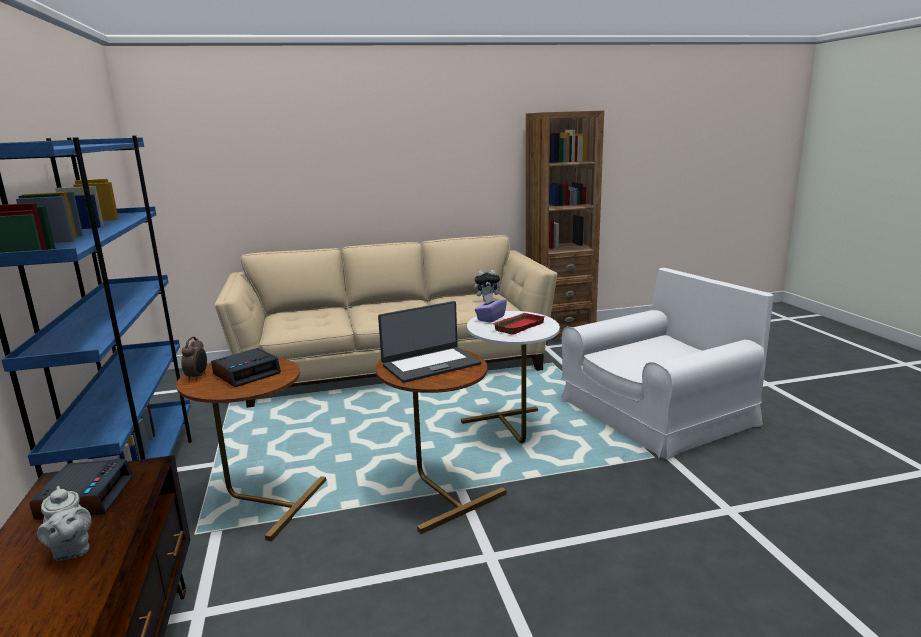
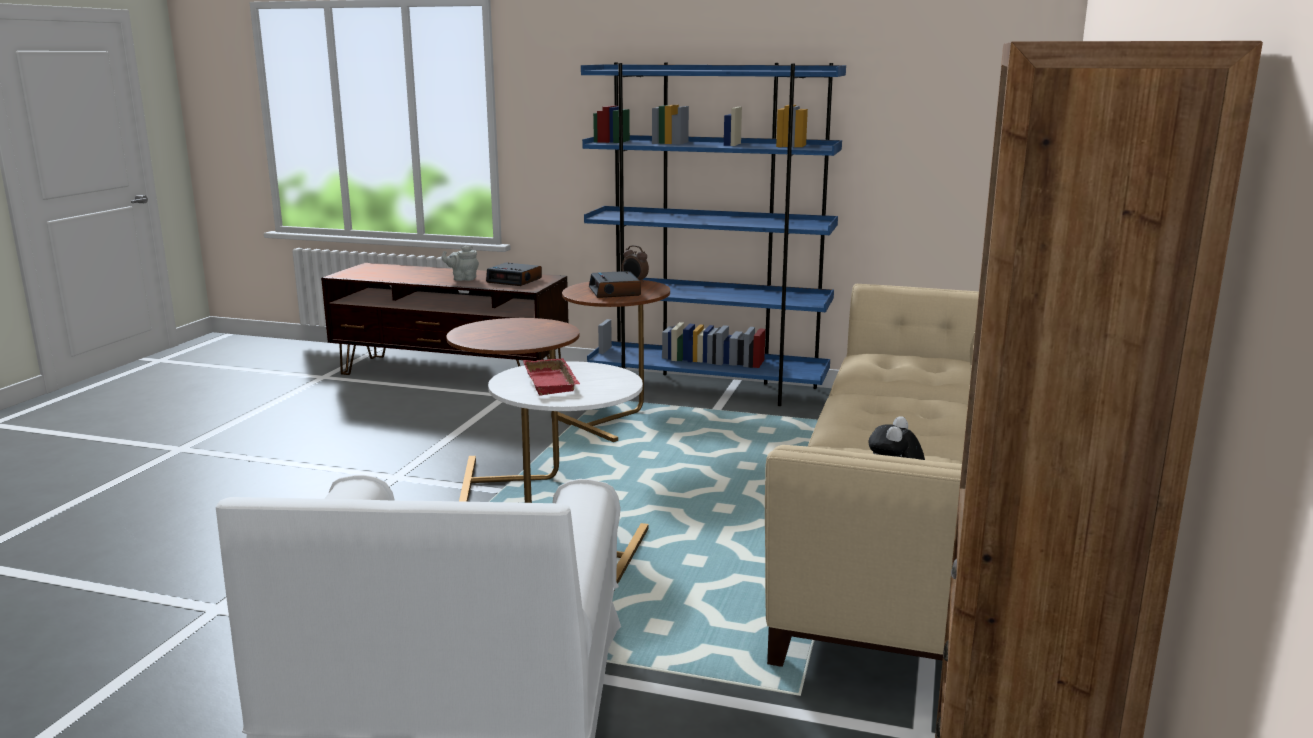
camera: 120 degrees right, 0 degrees up
laptop [378,301,481,383] -> none
purple tissue box [475,293,507,323] -> none

